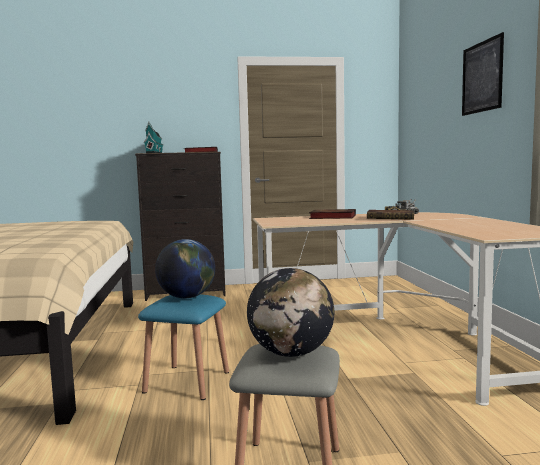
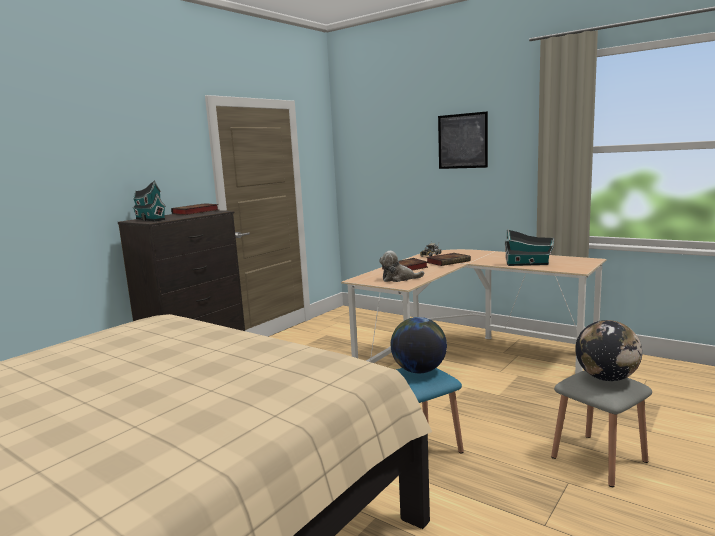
camera: 45 degrees left, 5 degrees up
none -> plush toy [379,251,424,282]
none -> toy house [505,230,554,266]

